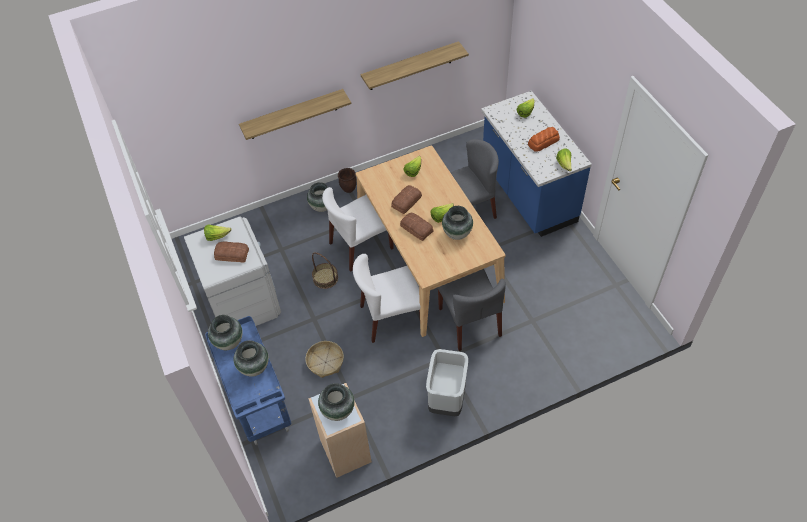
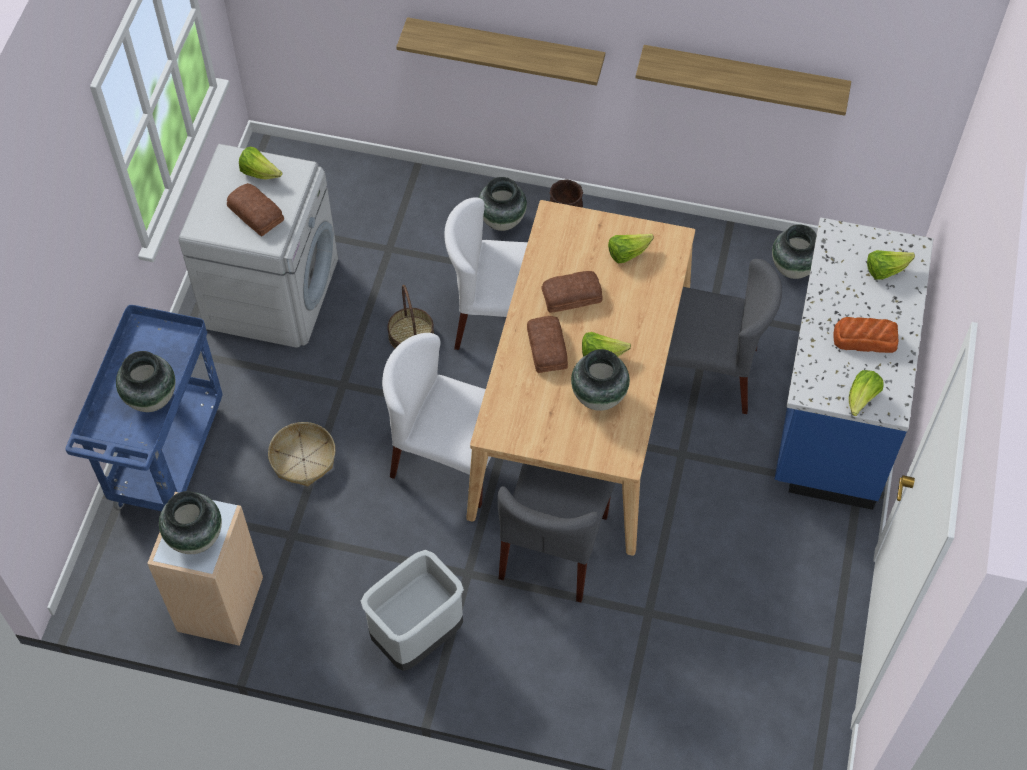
camera: 35 degrees right, 5 degrees up
vase [208,315,243,350] -> vase moved to [772,225,817,279]

